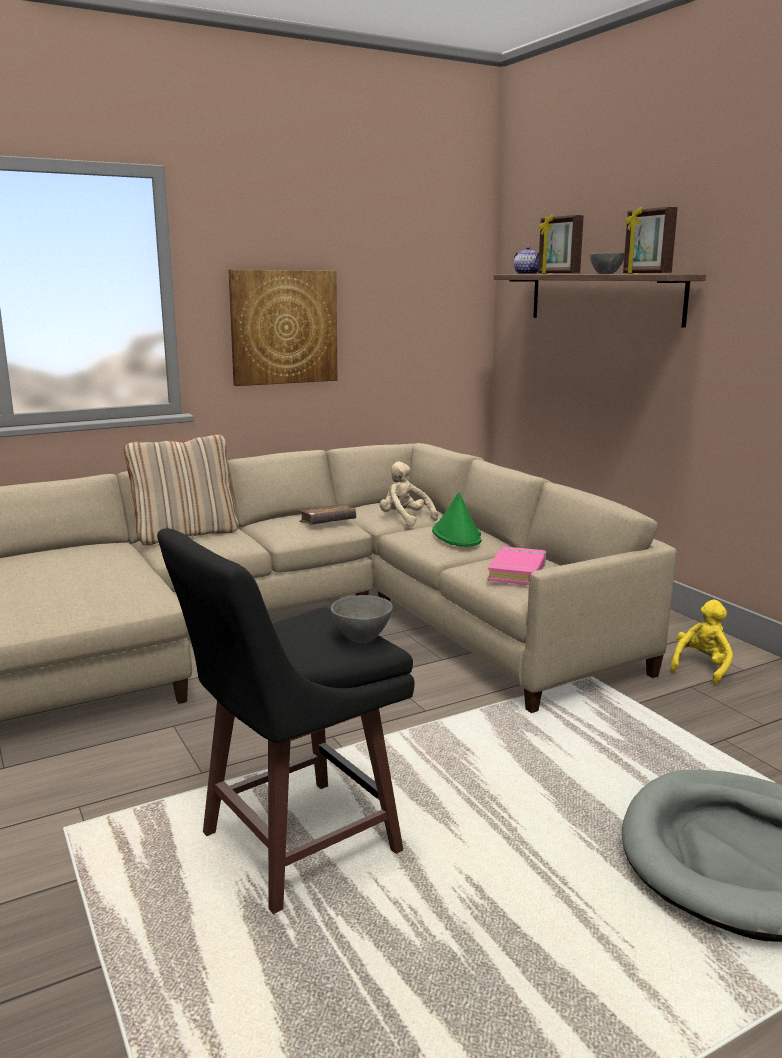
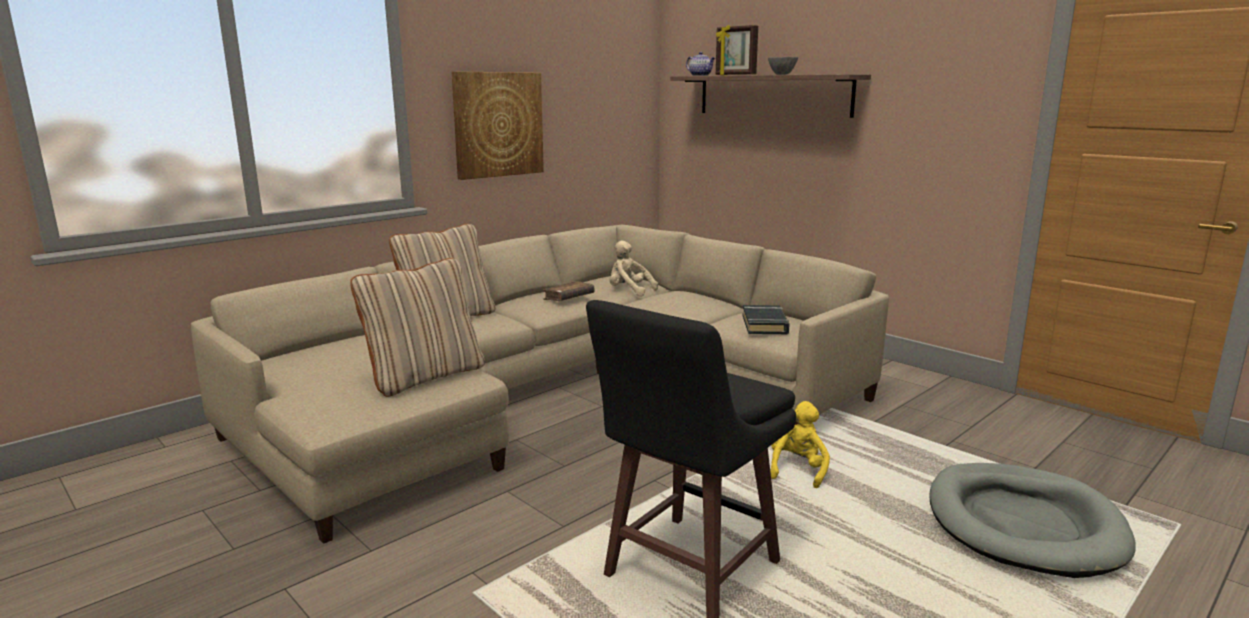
camera: 15 degrees left, 0 degrees up
grey bowl [331,595,393,643] -> none
green hat [432,492,482,547] -> none
pink book [487,546,546,585] -> black book [742,305,790,334]
picture frame [623,206,678,274] -> none
yellow plush toy [670,600,733,684] -> yellow plush toy moved to [770,401,830,488]
none -> beige pillow [350,258,485,397]

